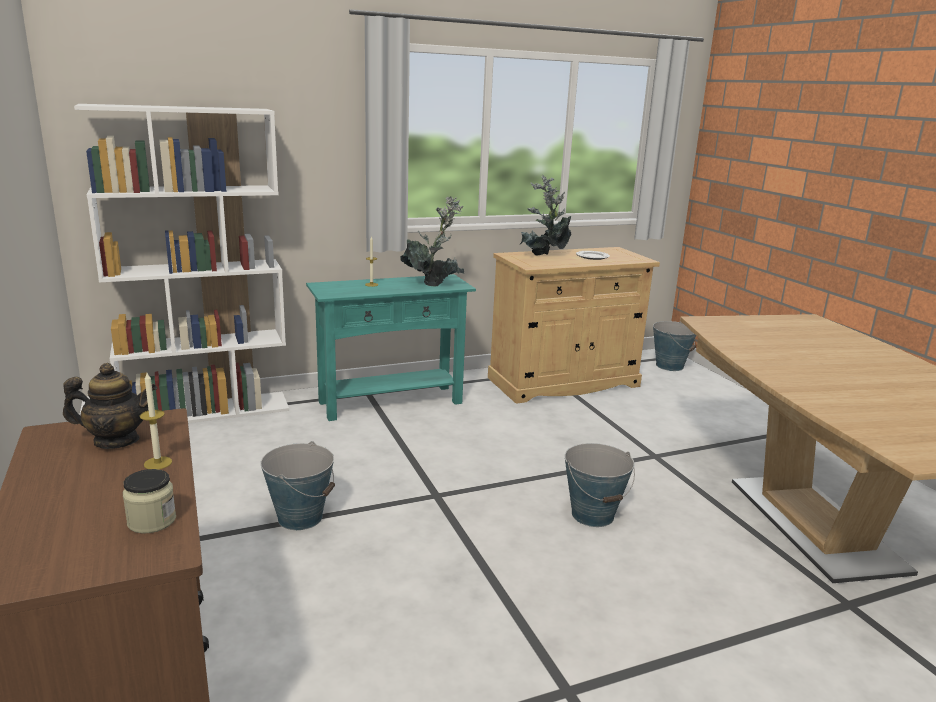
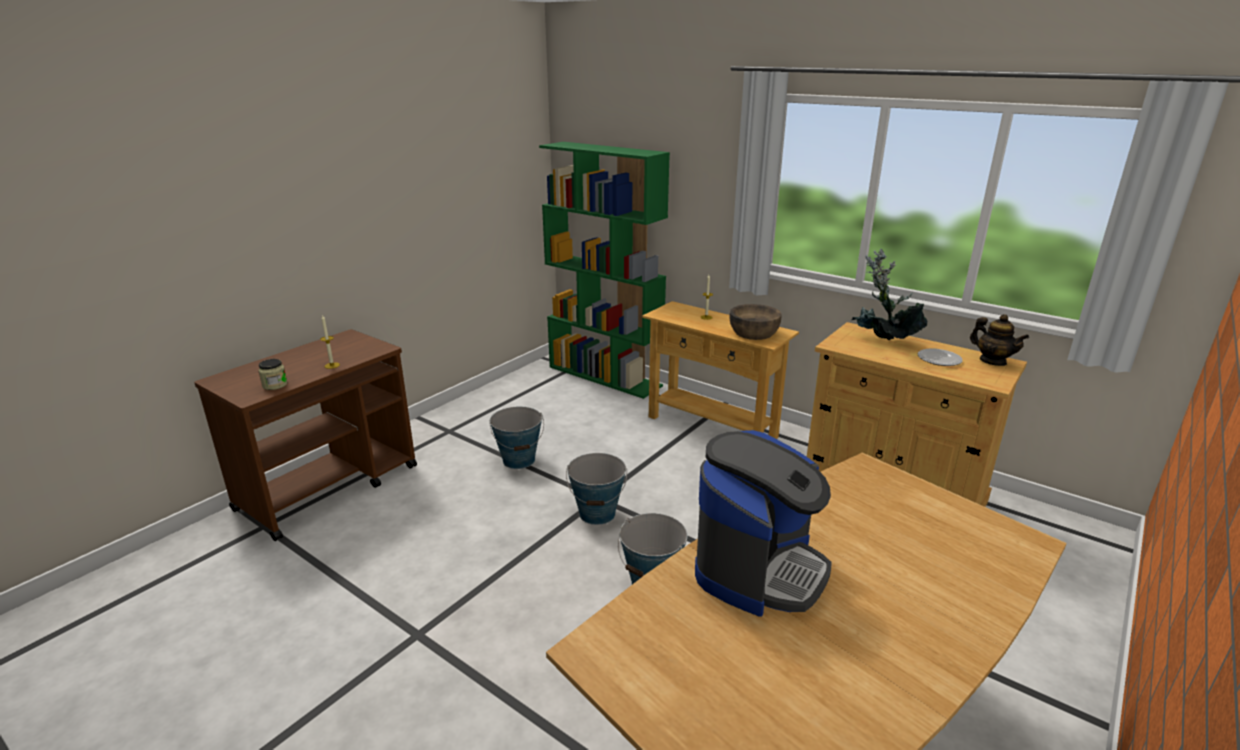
camera: 60 degrees right, 5 degrees up
teapot [63,363,157,449] -> teapot moved to [970,314,1029,366]
white bookcase [74,104,289,423] -> green bookcase [539,142,670,399]
turquoise console table [306,274,476,421] -> beige console table [642,301,799,439]
potted plant [400,197,465,287] -> brown bowl [729,304,781,340]
bucket [653,321,696,371] -> bucket moved to [566,453,627,525]
none -> coffee machine [695,430,832,617]

